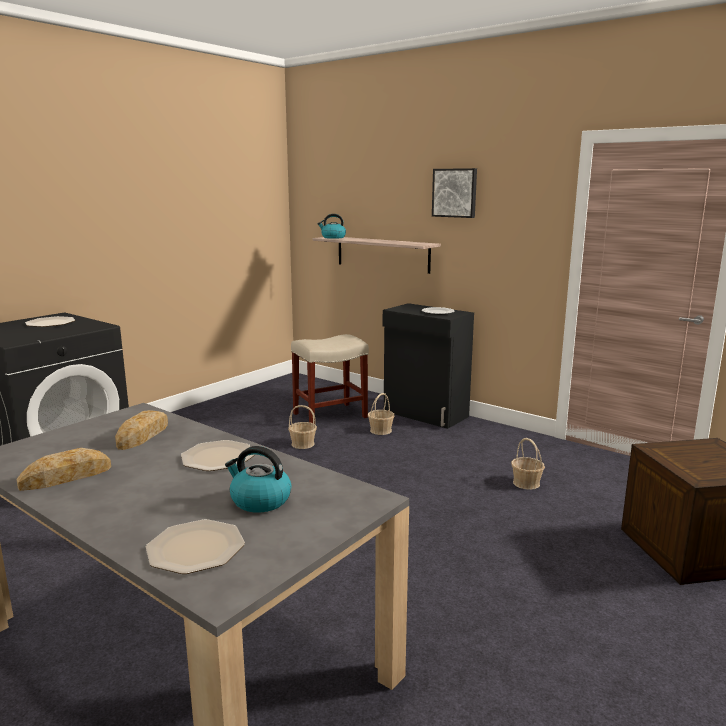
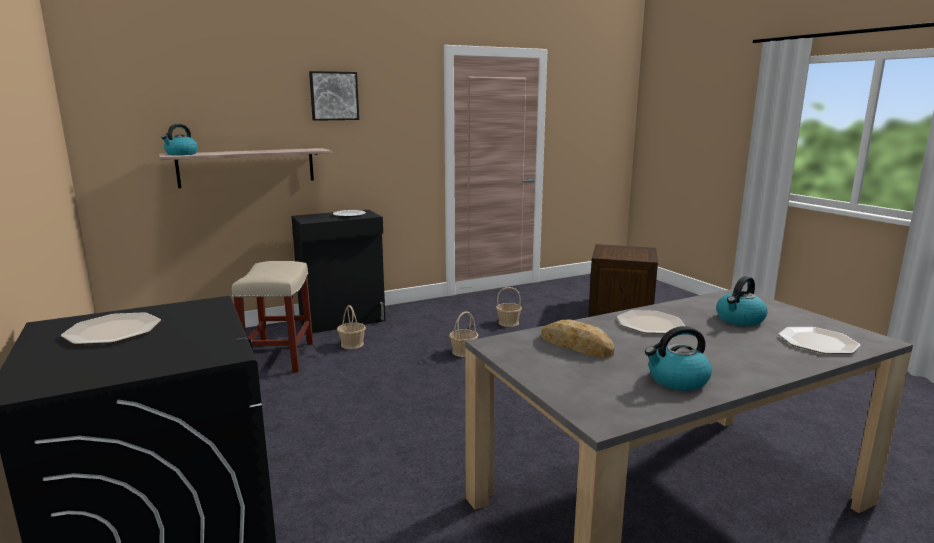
camera: 65 degrees left, 0 degrees up
bread [16,448,111,491] -> kettle [645,326,712,391]
basket [288,405,317,449] -> basket moved to [449,311,478,357]

